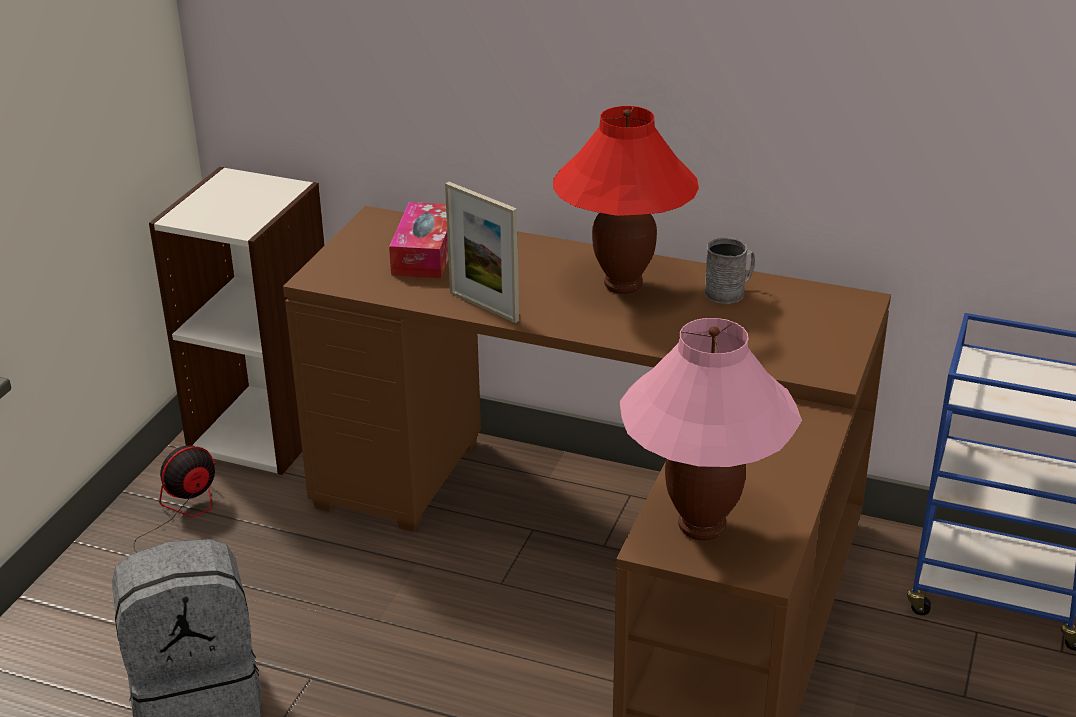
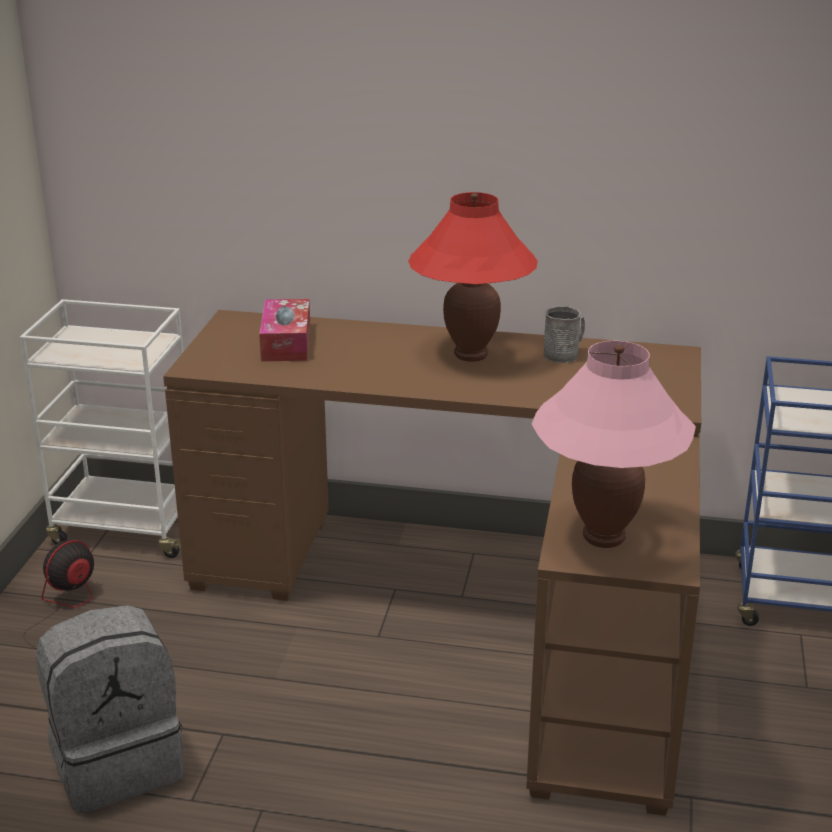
camera: 10 degrees left, 5 degrees down
bookcase [149,167,325,475] -> white cart [20,299,184,558]
picture frame [445,182,519,323] -> none

